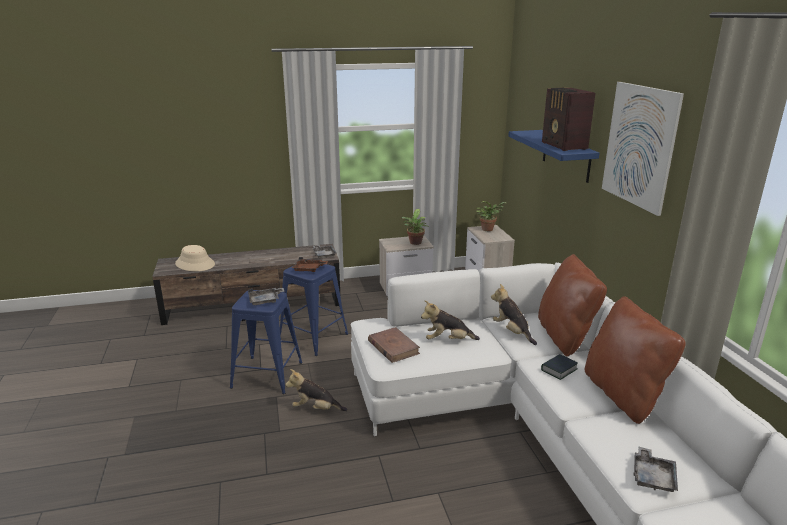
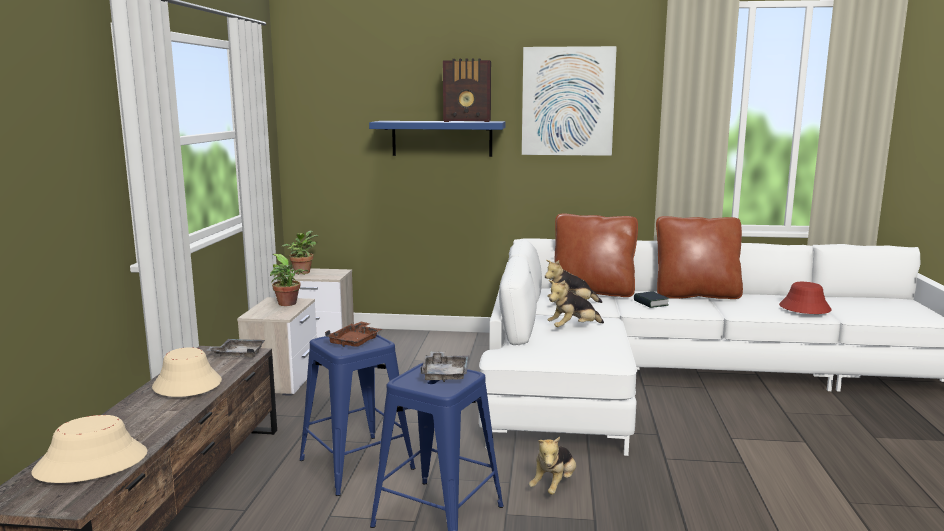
camera: 70 degrees left, 10 degrees down
brown book [368,327,420,363] -> none
plush toy [421,300,480,340] -> plush toy turned 45 degrees clockwise [547,280,604,327]
grey tray [633,446,678,492] -> red hat [779,282,832,314]
none -> beige hat [152,347,222,397]

